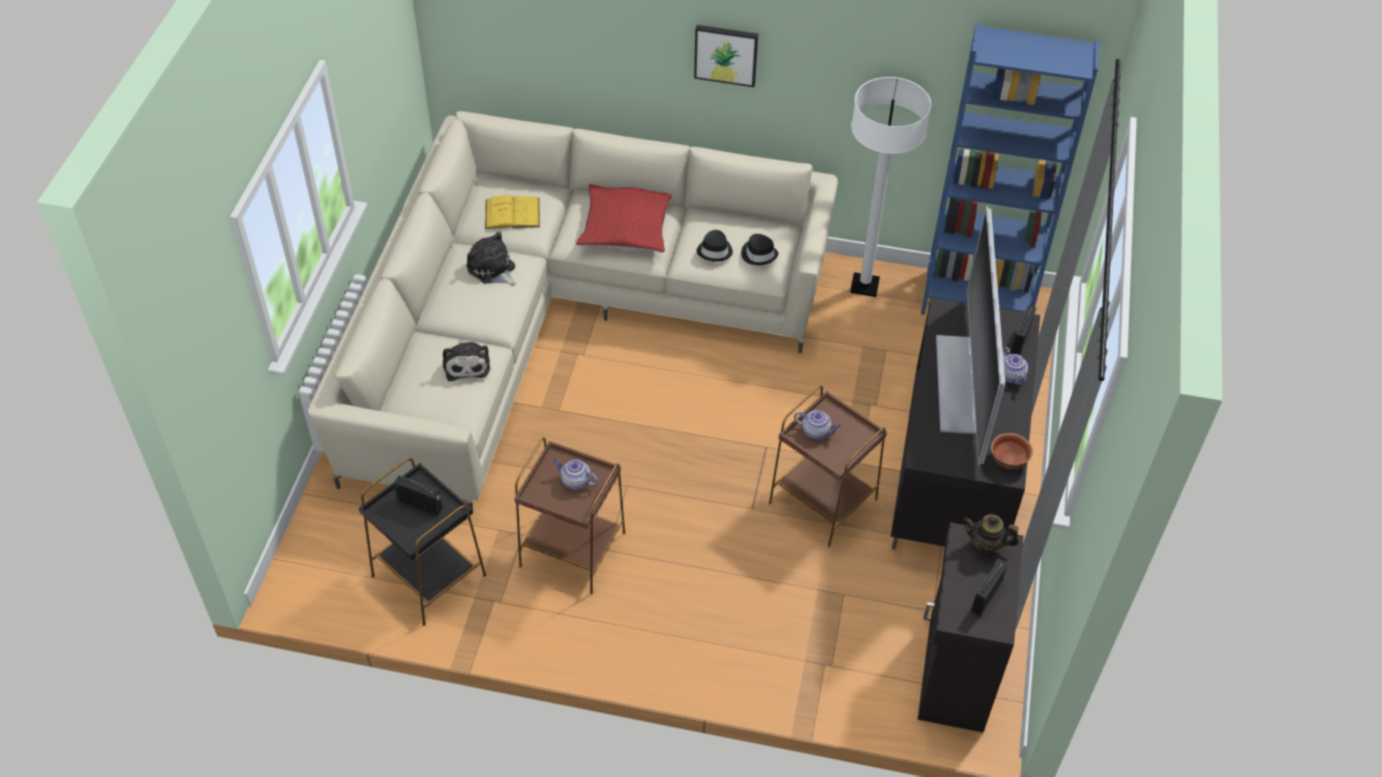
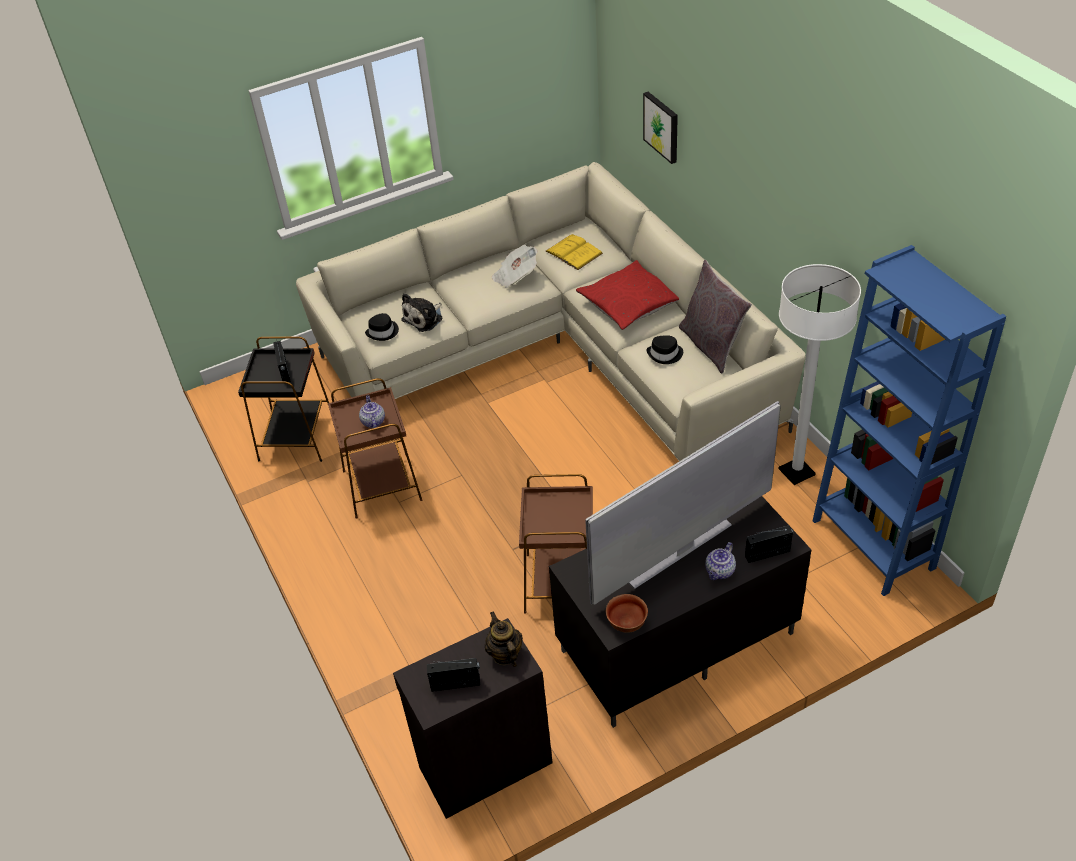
camera: 55 degrees right, 5 degrees down
plush toy [466,232,516,285] -> newspaper [492,245,538,288]
picture [694,25,758,87] -> picture moved to [643,92,678,164]
black hat [741,234,778,265] -> black hat moved to [365,313,399,341]
teapot [794,410,841,440] -> none
none -> grey pillow [679,260,752,374]

